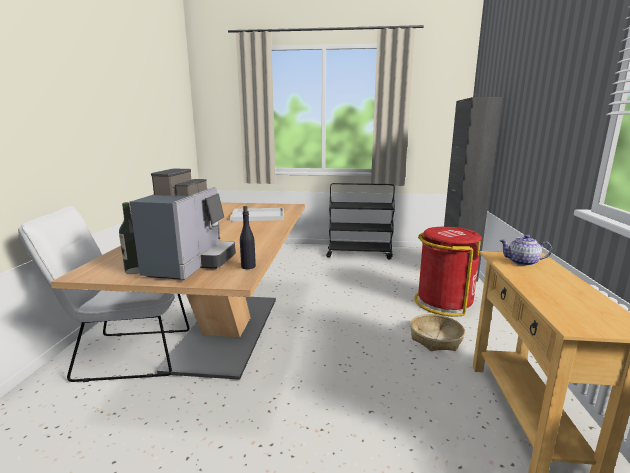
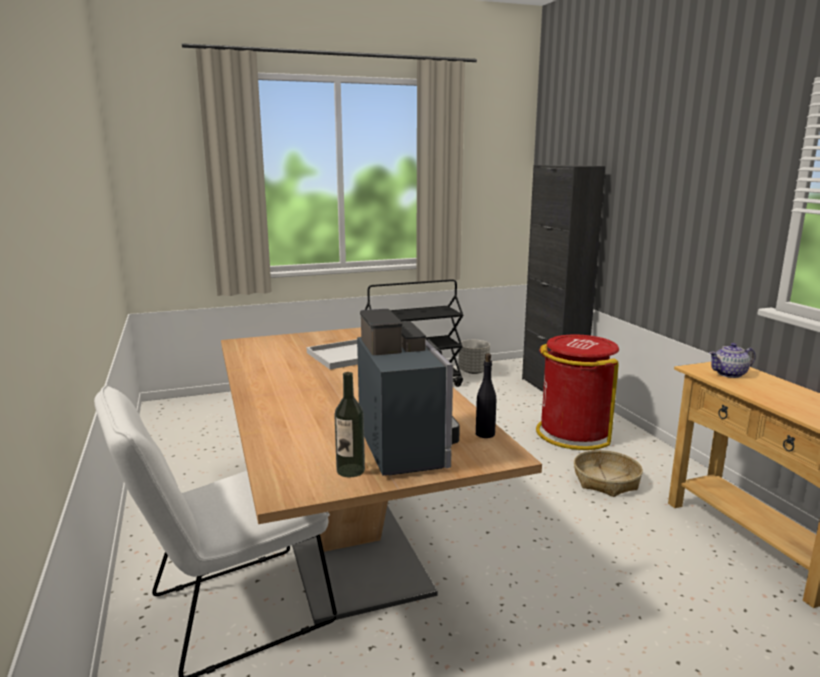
camera: 25 degrees left, 0 degrees up
none -> grey planter [458,340,490,374]

